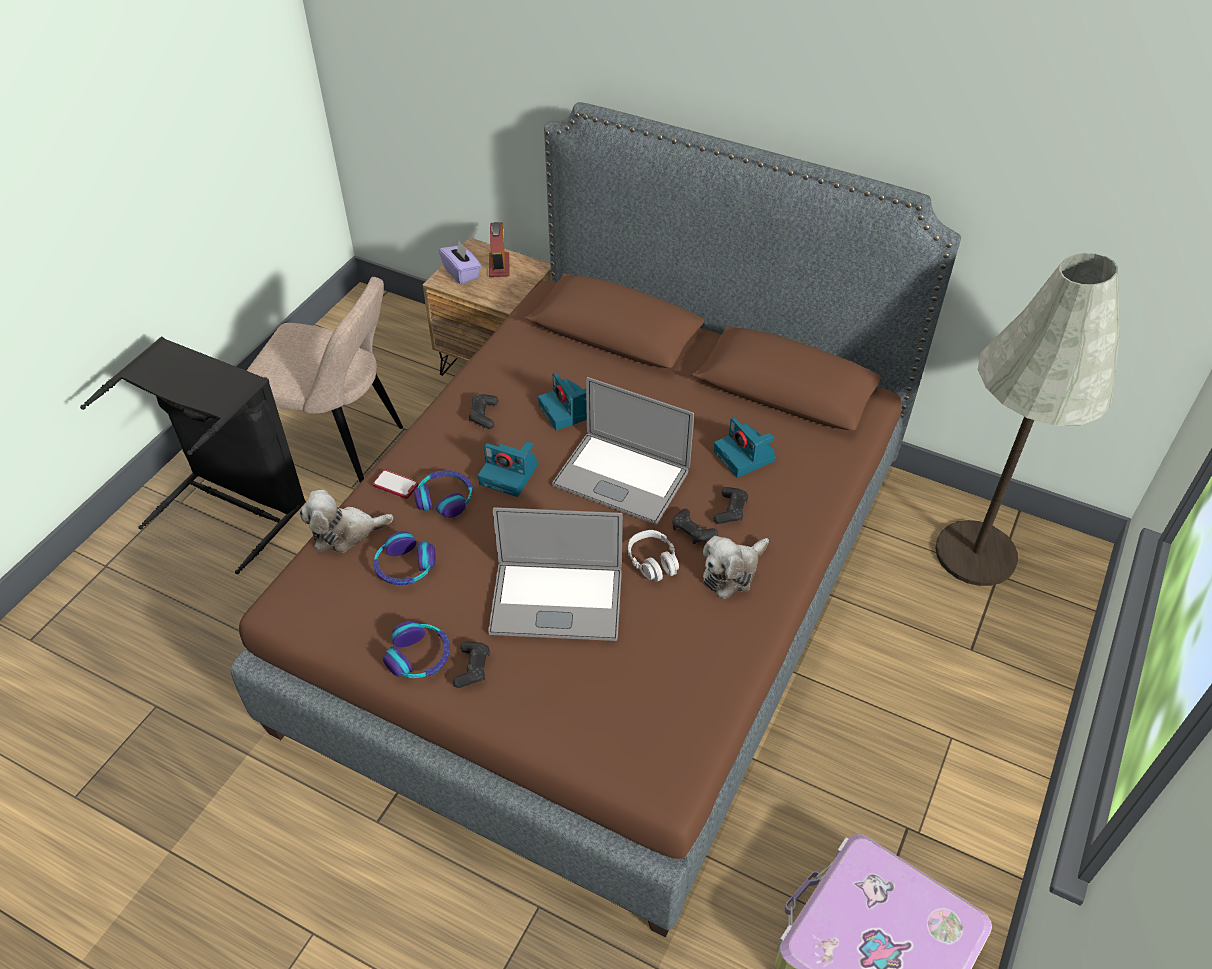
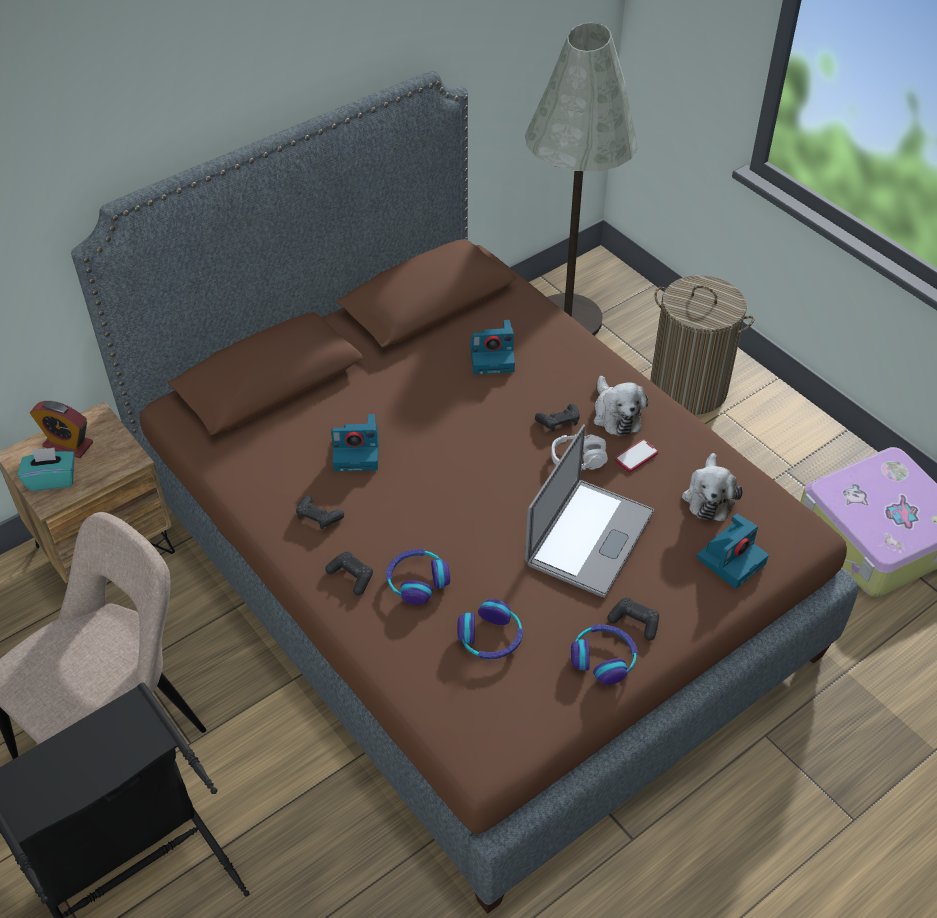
camera: 65 degrees left, 0 degrees up
plush toy [300,490,393,553] -> plush toy moved to [682,453,743,521]
phone [373,470,418,499] -> phone moved to [615,440,658,473]
purple tissue box [439,241,482,285] -> turquoise tissue box [18,448,75,491]
camera [478,441,538,497] -> camera moved to [696,513,769,589]
laptop [552,377,694,524] -> none
black game controller [714,487,748,524] -> black game controller moved to [325,552,373,595]
none -> laundry basket [650,275,754,415]

